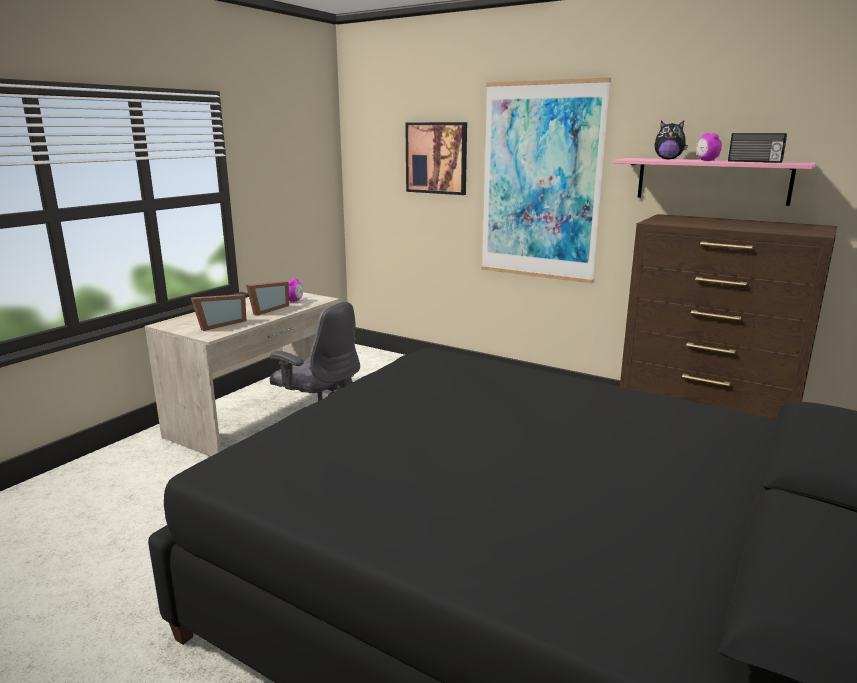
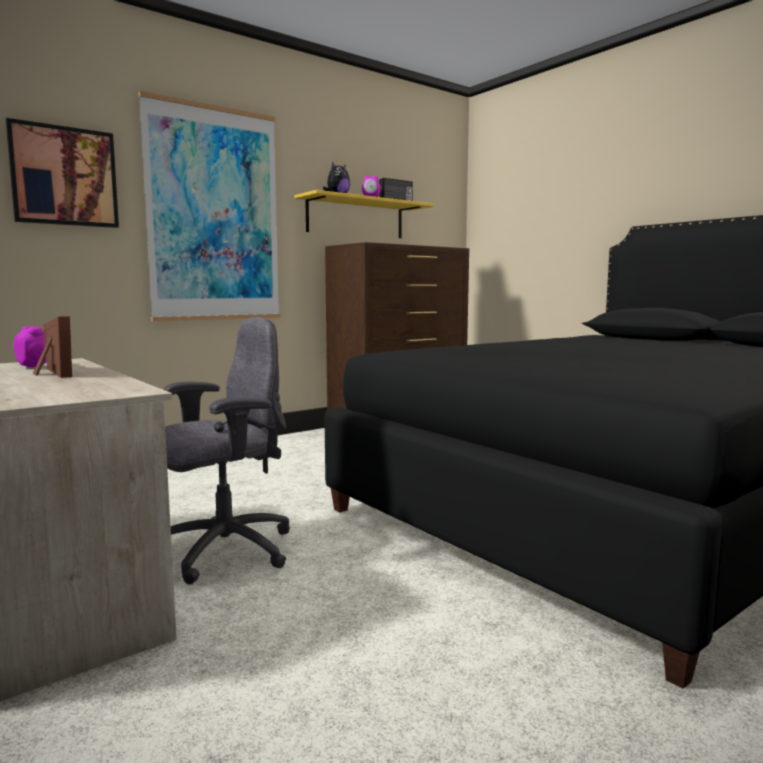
camera: 70 degrees left, 10 degrees down
picture frame [191,294,247,331] -> none
pink shelf [614,158,816,206] -> yellow shelf [294,190,435,238]

